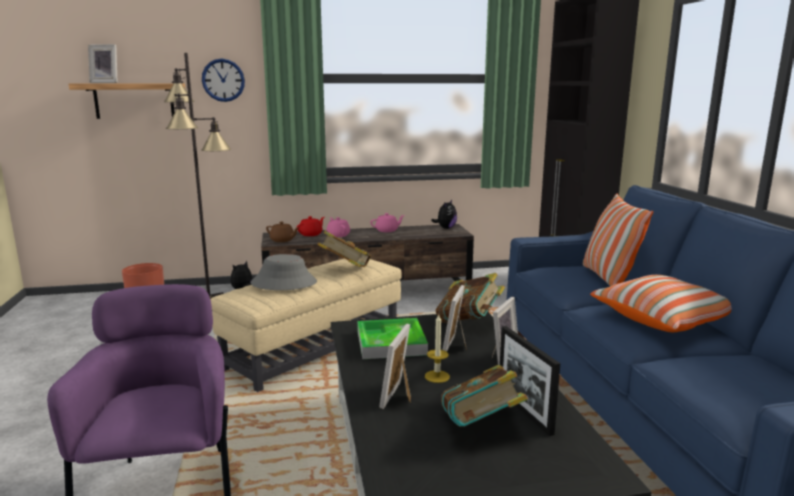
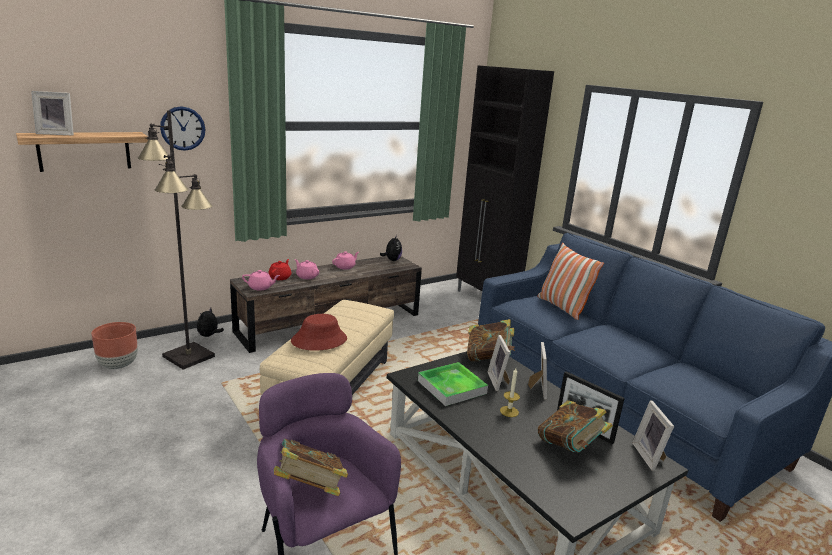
camera: 25 degrees left, 5 degrees up
grey hat [251,254,317,290] -> red hat [291,314,347,351]
brown teapot [266,221,299,242] -> pink teapot [242,270,280,290]
book [317,231,371,267] -> book moved to [274,439,348,496]
picture frame [379,324,411,409] -> picture frame moved to [632,400,674,471]
pillow [590,275,732,332] -> none

